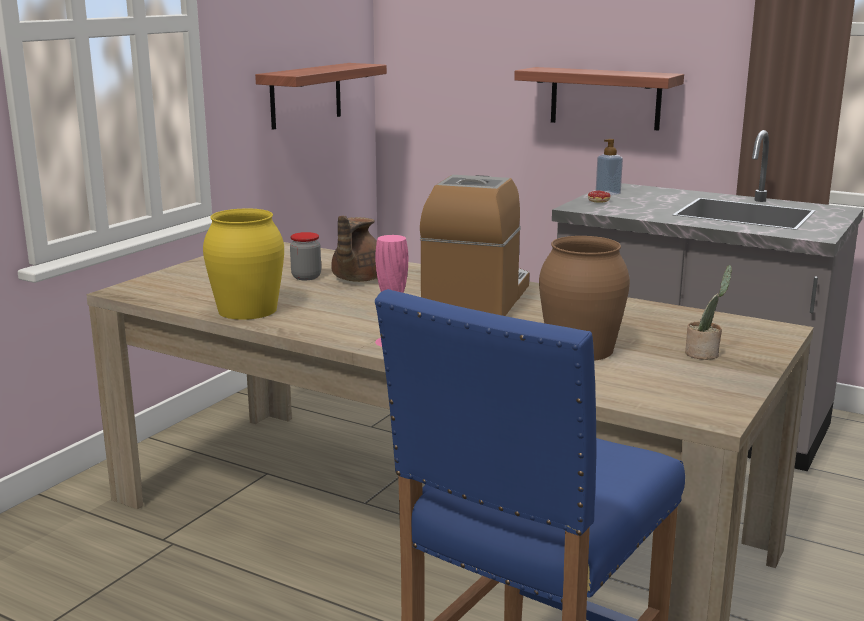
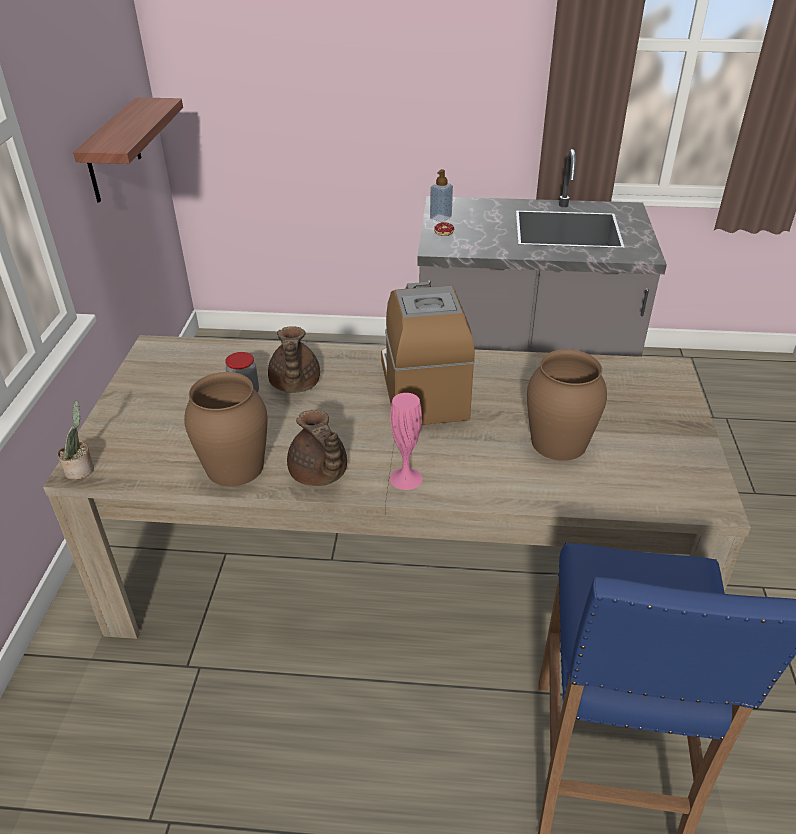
camera: 25 degrees left, 20 degrees up
yellow vase [203,208,284,320] -> brown vase [184,372,268,486]
shelf [514,67,684,131] -> none
potted plant [685,265,732,360] -> potted plant moved to [57,401,94,480]
none -> brown teapot [287,410,347,486]

